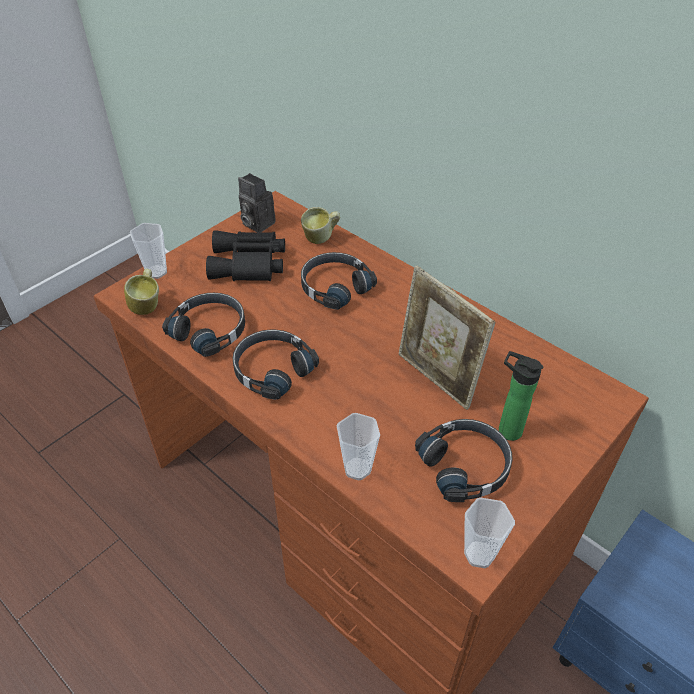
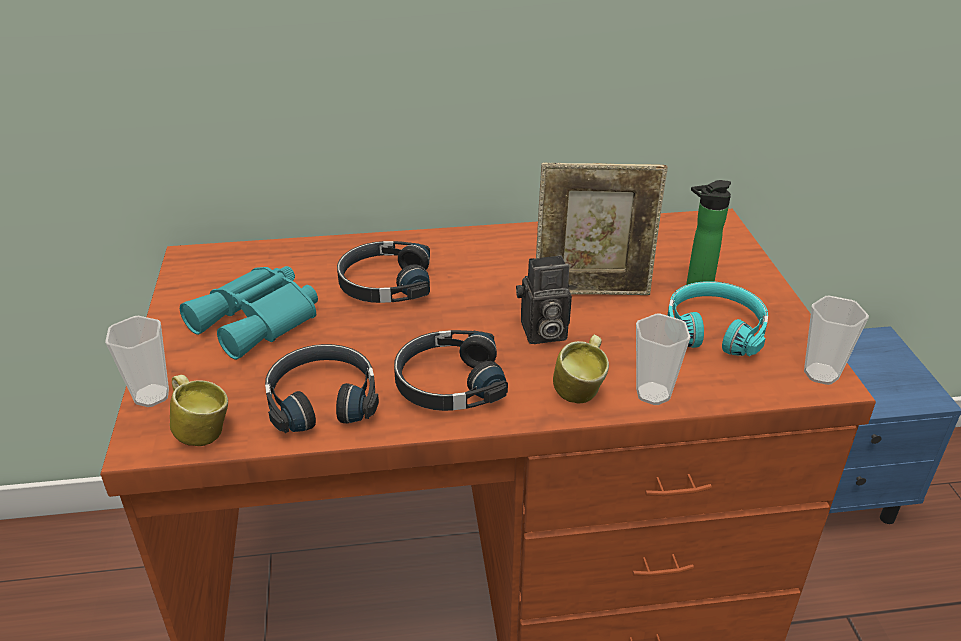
camera: 50 degrees left, 10 degrees down
black binoculars [206,230,285,281] -> turquoise binoculars [180,266,318,360]
camera [238,173,275,232] -> camera moved to [516,255,572,344]
mug [301,207,340,244] -> mug moved to [553,334,609,404]
black headphones [415,419,513,502] -> turquoise headphones [667,281,768,356]

